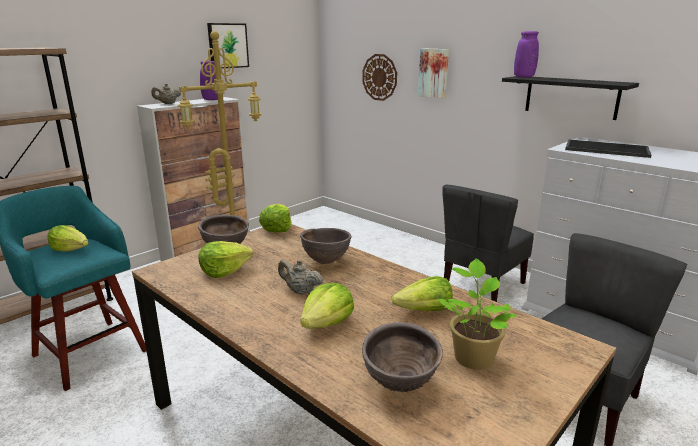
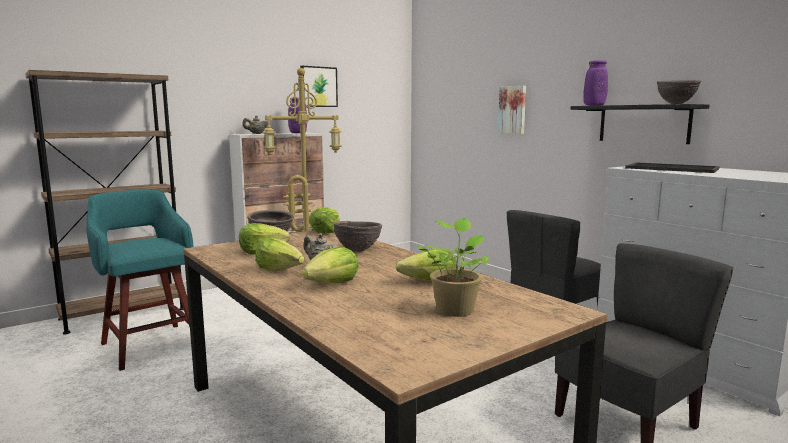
camera: 10 degrees right, 10 degrees down
lettuce [47,225,88,252] -> lettuce moved to [255,238,304,271]
wall clock [362,54,397,101] -> none
brown bowl [362,322,443,392] -> brown bowl moved to [657,80,702,104]

